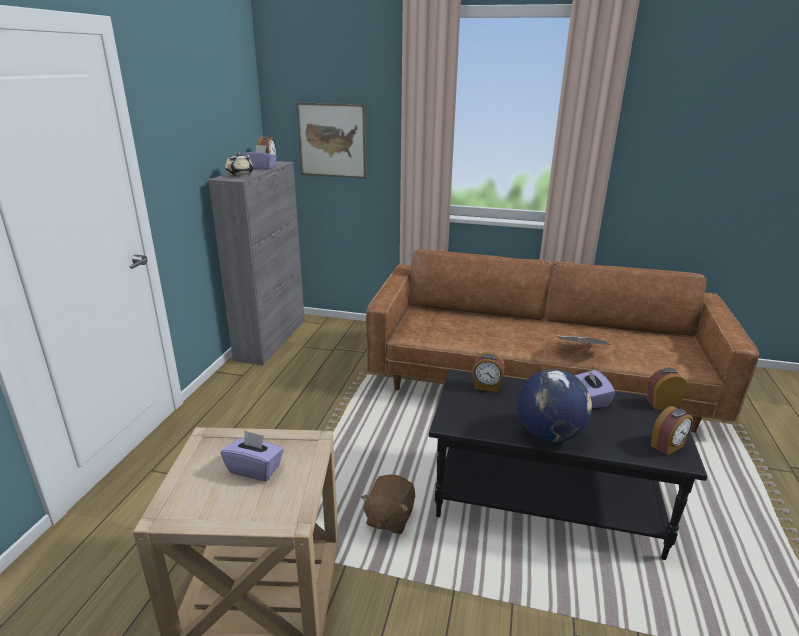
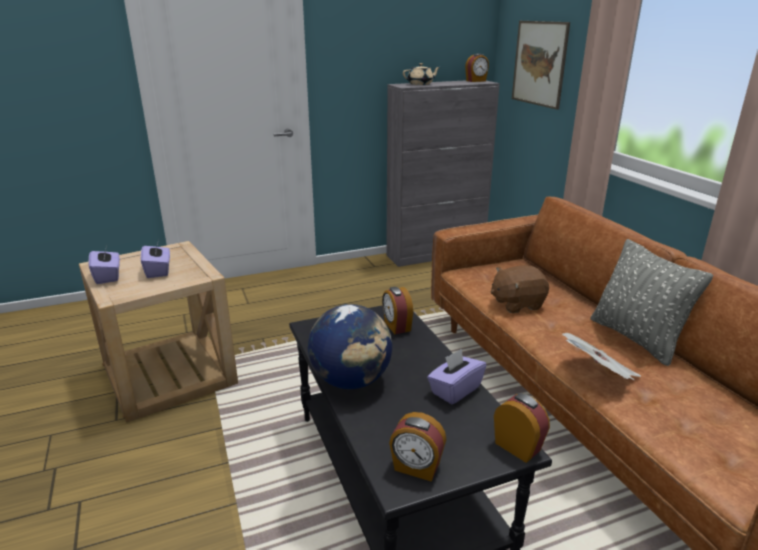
camera: 55 degrees right, 0 degrees up
purple tissue box [244,145,277,170] -> purple tissue box moved to [89,245,120,284]
brown plush toy [361,474,415,534] -> brown plush toy moved to [491,265,549,313]
none -> grey pillow [590,239,713,366]

